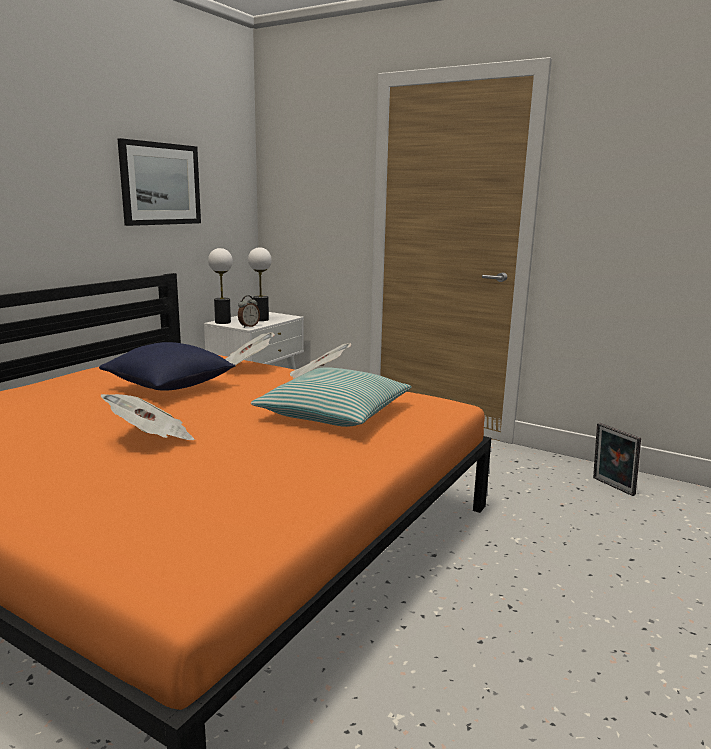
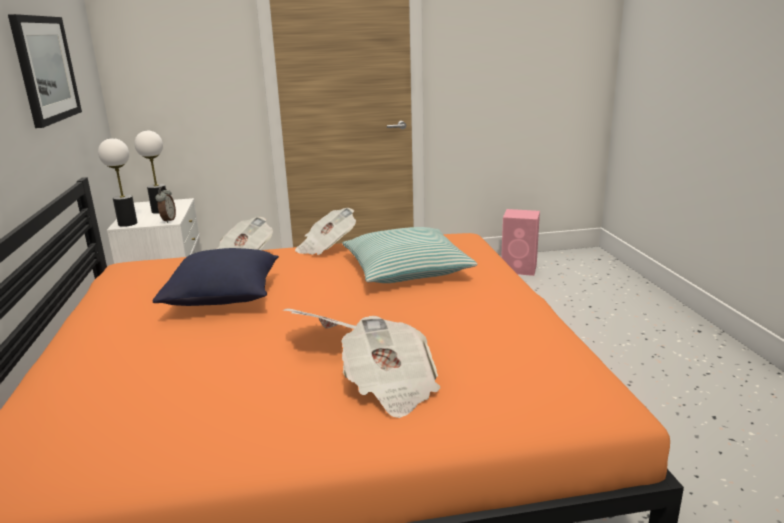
camera: 40 degrees left, 5 degrees up
picture frame [593,423,641,496] -> pink speaker [501,209,540,276]
none -> newspaper [341,316,440,418]

